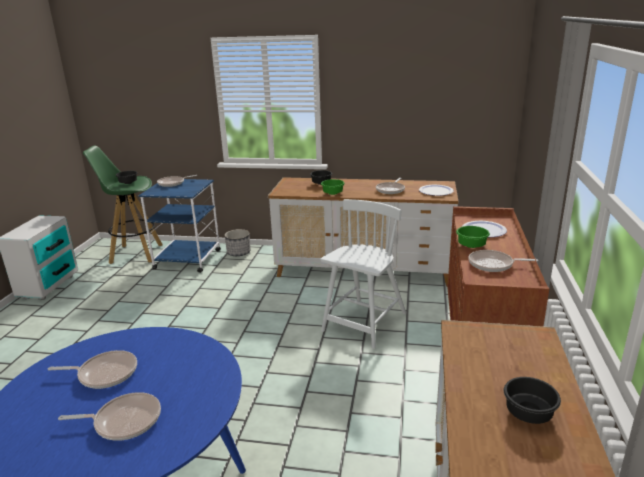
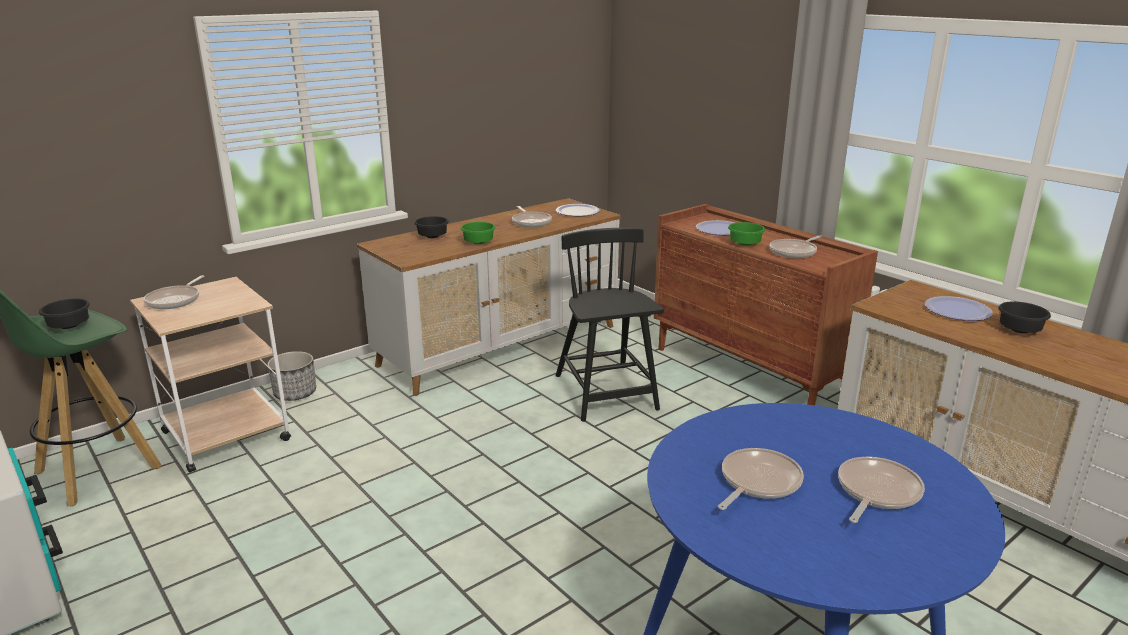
camera: 50 degrees left, 0 degrees up
blue cart [139,179,221,273] -> beige cart [130,277,291,473]
white chair [320,199,406,349] -> black chair [556,228,664,422]
none -> plate [925,296,993,321]

